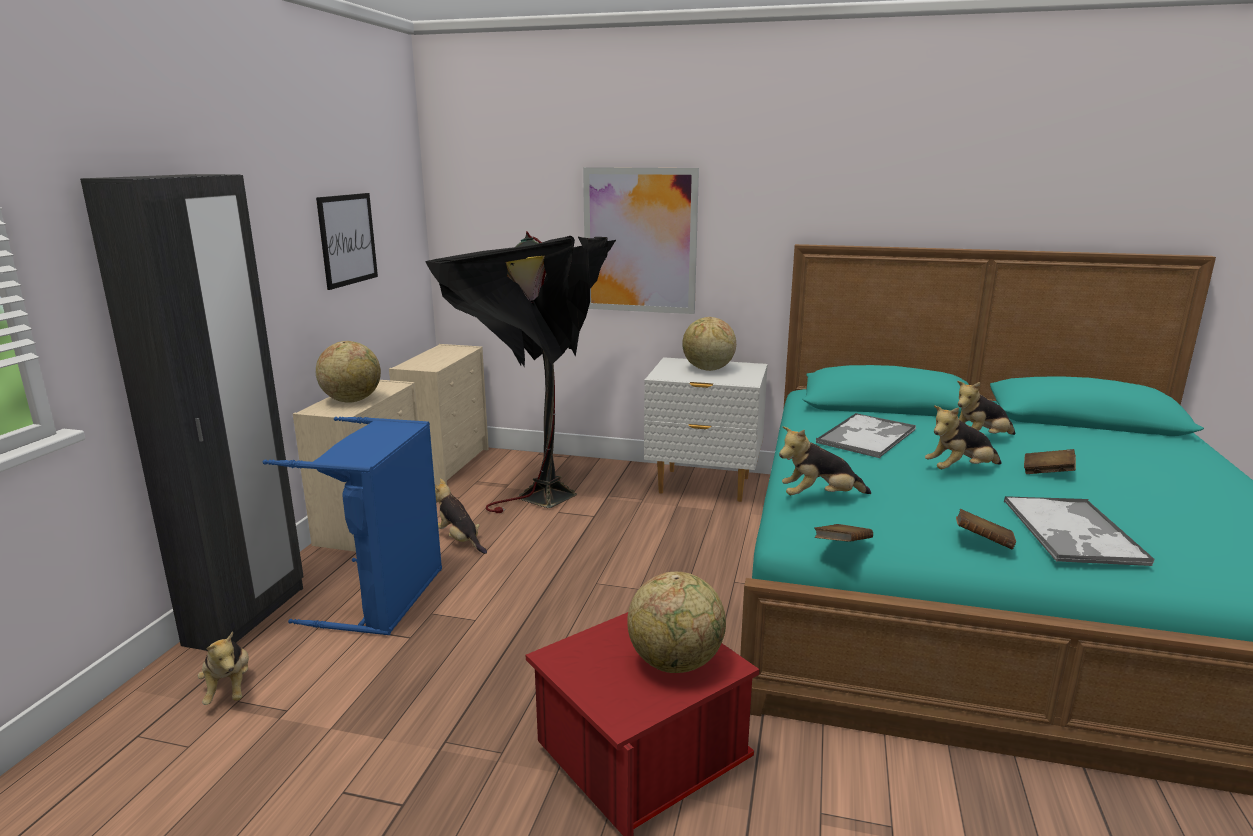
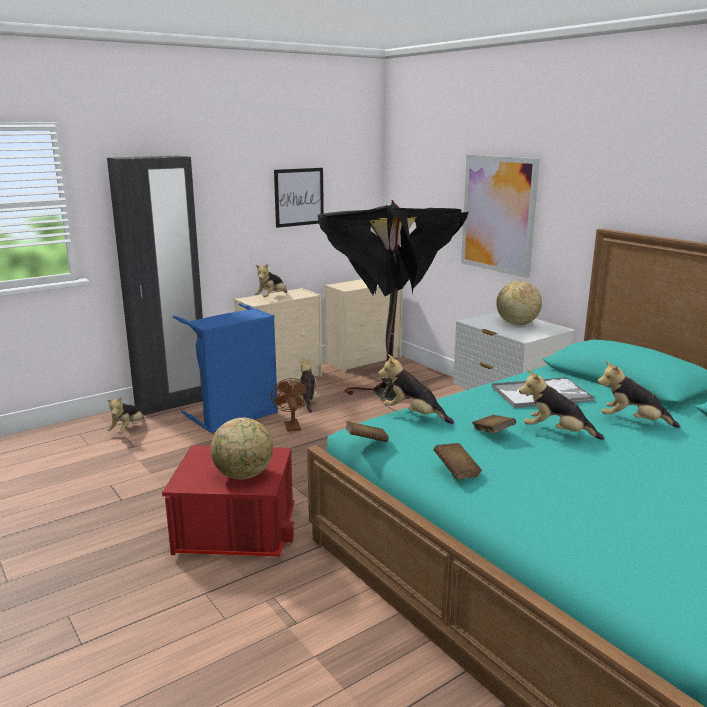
camera: 40 degrees right, 0 degrees up
globe [316,341,381,403] -> plush toy [255,264,287,297]
tray [1004,496,1155,566] -> none
brown book [1024,449,1076,474] -> brown book moved to [472,415,516,433]
none -> brown fan [271,378,310,432]

